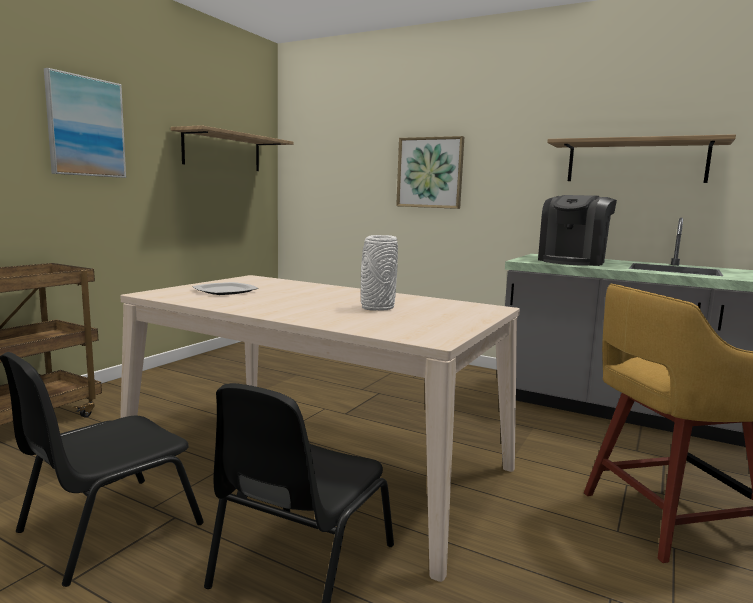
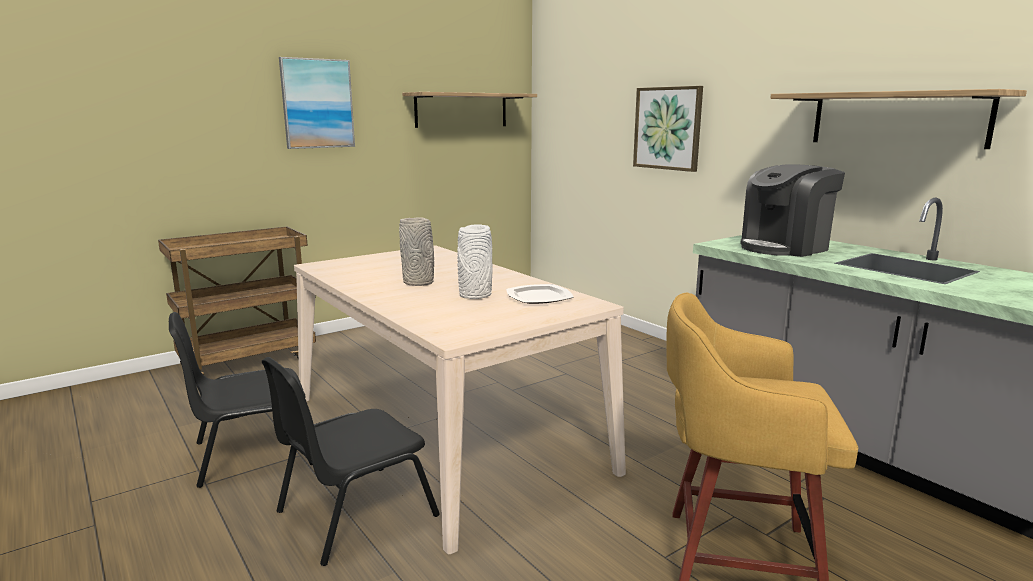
camera: 25 degrees right, 5 degrees up
plate [192,282,259,295] -> plate moved to [506,284,574,304]
none -> grey vase [399,217,434,286]

